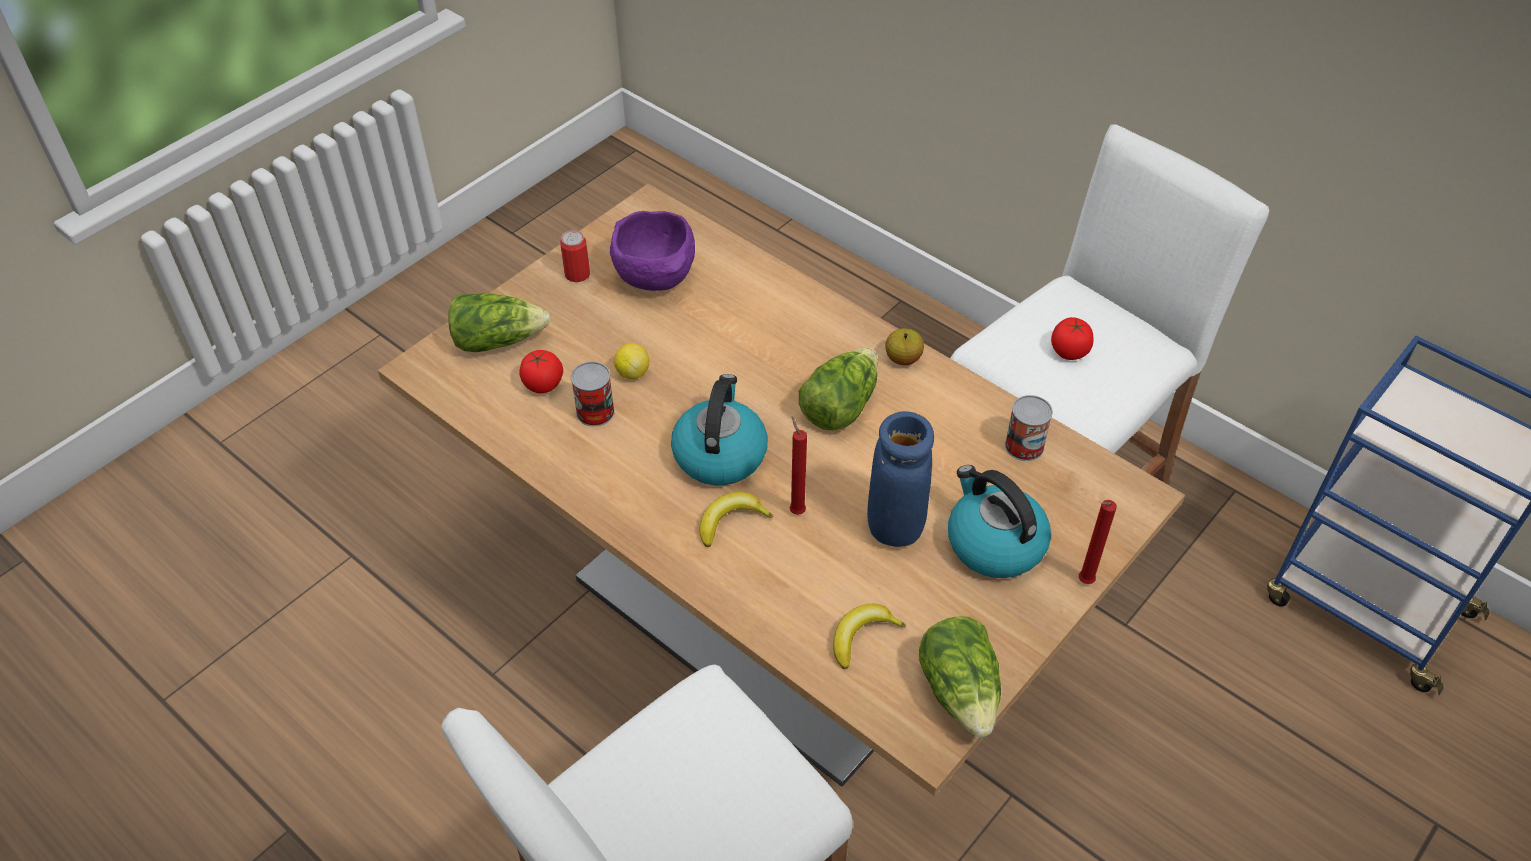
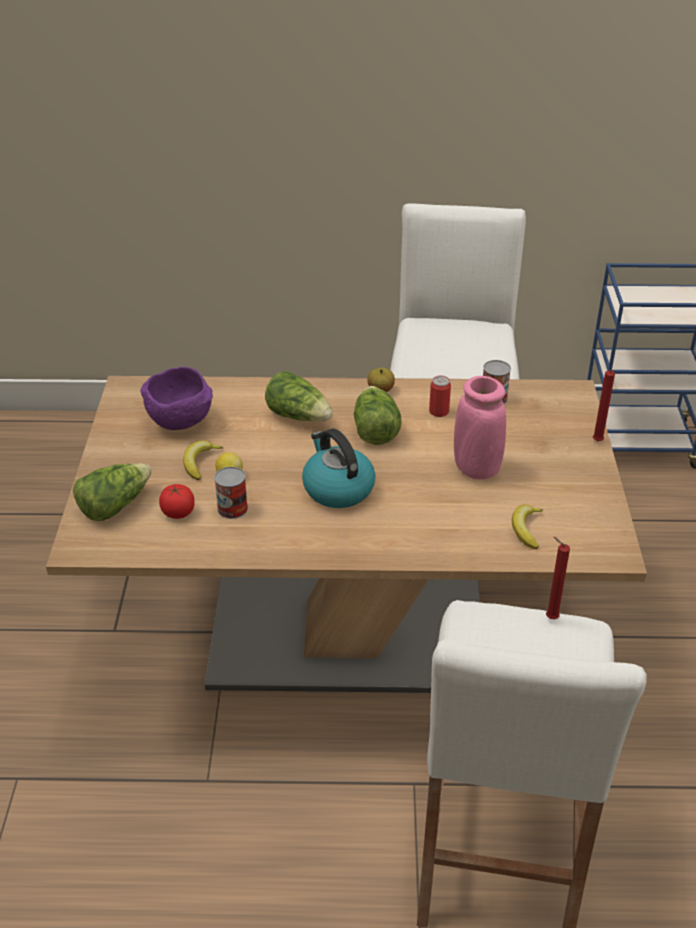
camera: 40 degrees left, 10 degrees down
can [560,230,590,282] -> can moved to [429,376,451,417]
banana [699,492,773,547] -> banana moved to [183,440,223,480]
red candle [790,416,807,515] -> red candle moved to [546,537,570,619]
blue vase [867,411,934,547] -> pink vase [454,376,506,480]
lettuce [919,616,1001,738] -> lettuce moved to [265,371,333,421]
kettle [948,465,1051,578] -> none
tomato [1051,317,1093,360] -> none

